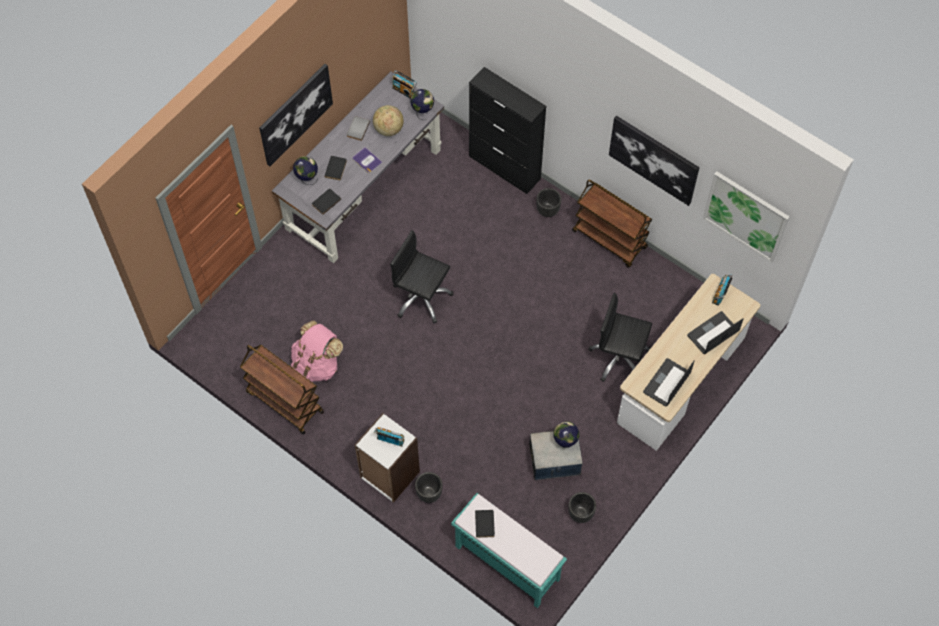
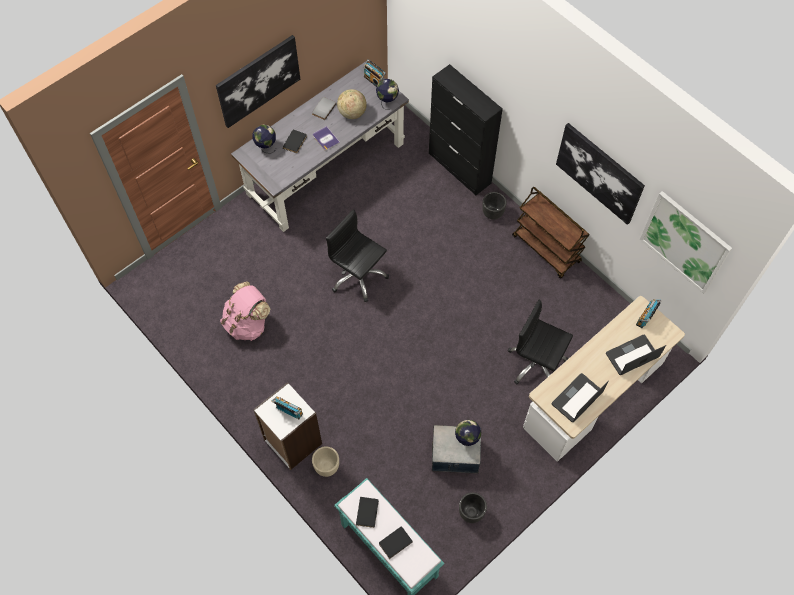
camera: 10 degrees right, 0 degrees up
brown cart [240,345,324,434] -> none
black book [312,189,341,215] -> black book moved to [379,527,413,559]
black planter [415,472,443,503] -> beige planter [312,446,339,477]

